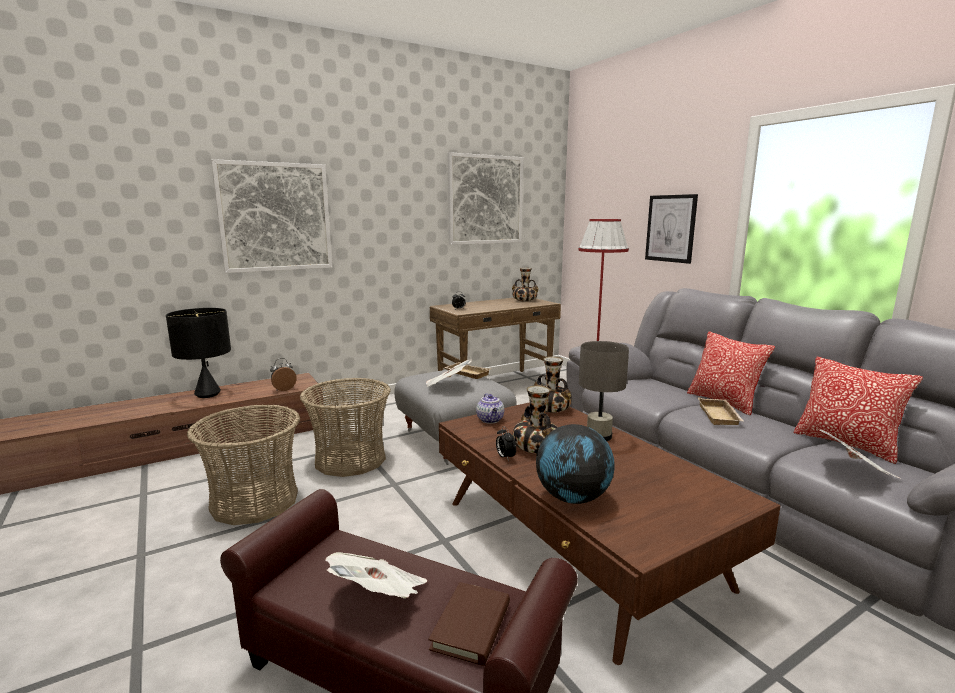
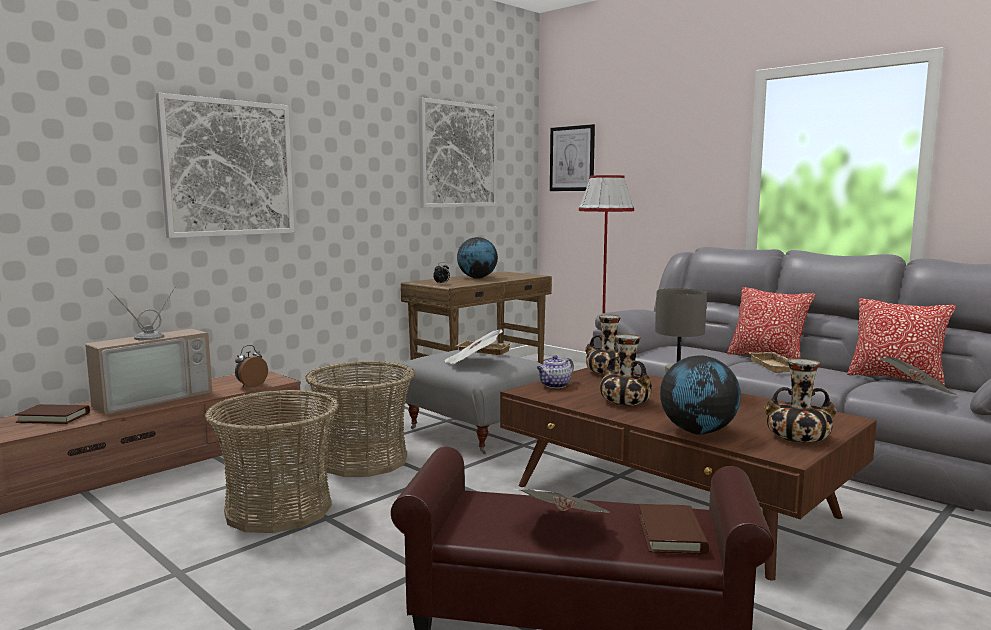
camera: 15 degrees left, 5 degrees down
black table lamp [166,308,231,398] -> television [85,282,212,415]
teapot [476,393,504,424] -> teapot turned 75 degrees clockwise [537,355,574,388]
alarm clock [496,426,516,461] -> none
vase [512,268,539,302] -> vase moved to [764,358,836,443]
picture [645,194,698,264] -> picture moved to [550,124,595,191]
none -> brown book [15,404,90,424]
none -> globe [457,237,498,279]

